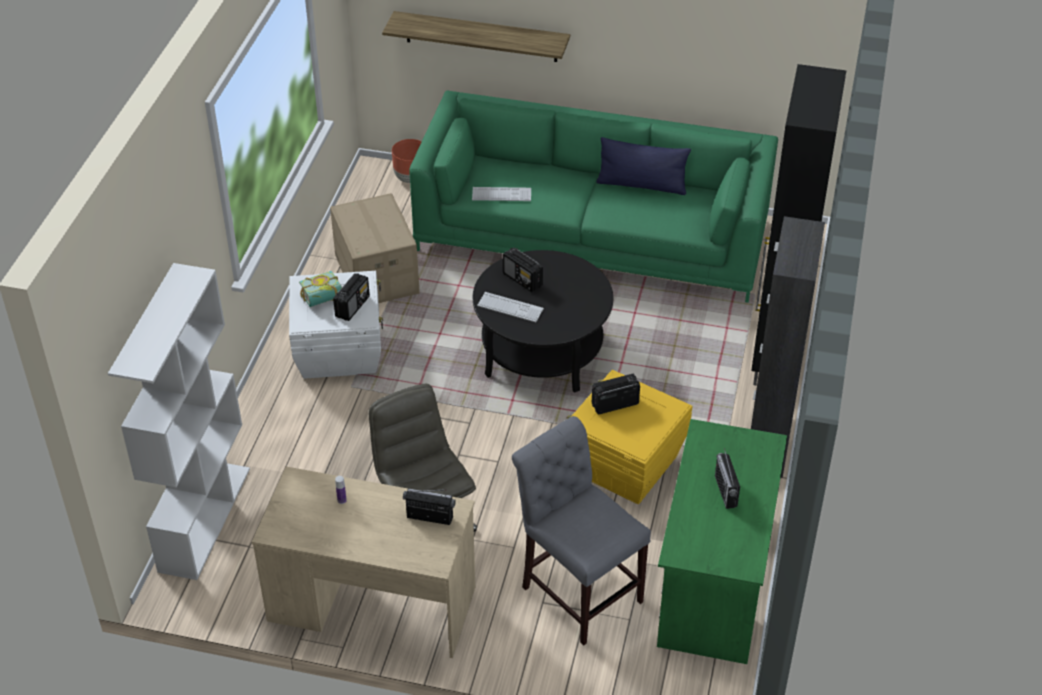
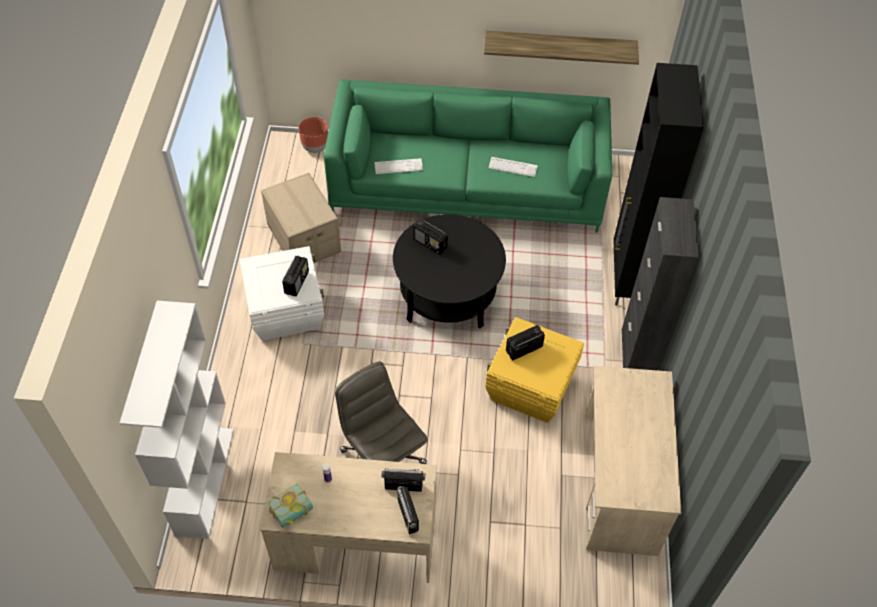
camera: 10 degrees left, 10 degrees up
book [299,271,342,307] -> book moved to [267,483,313,528]
shelf [382,11,570,62] -> shelf moved to [484,31,639,65]
keyboard [477,292,544,322] -> keyboard moved to [488,157,538,177]
grey chair [512,416,651,645] -> none
blue pillow [596,137,691,195] -> none
green desk [657,419,787,664] -> beige desk [585,366,681,556]
radio [715,448,740,509] -> radio moved to [397,486,419,534]

